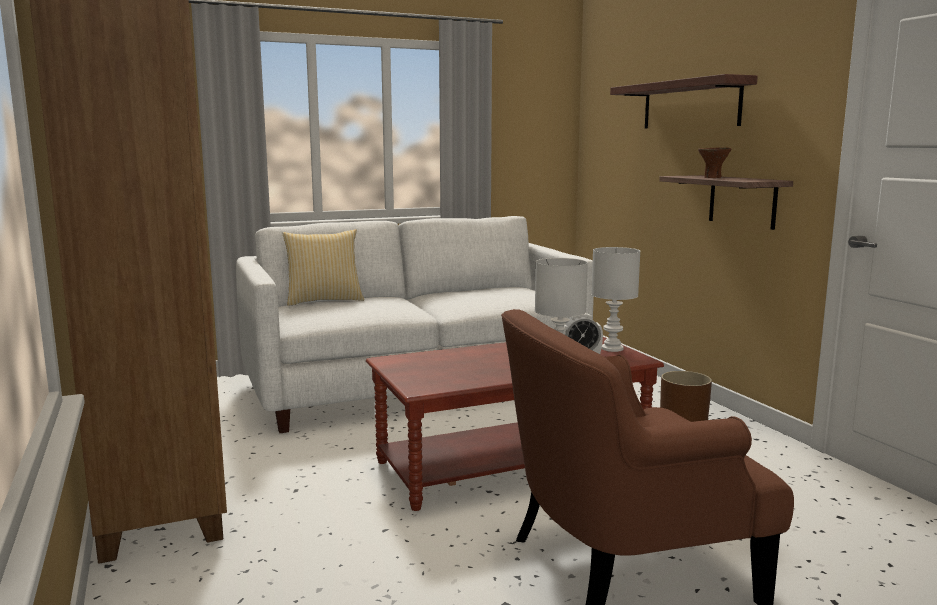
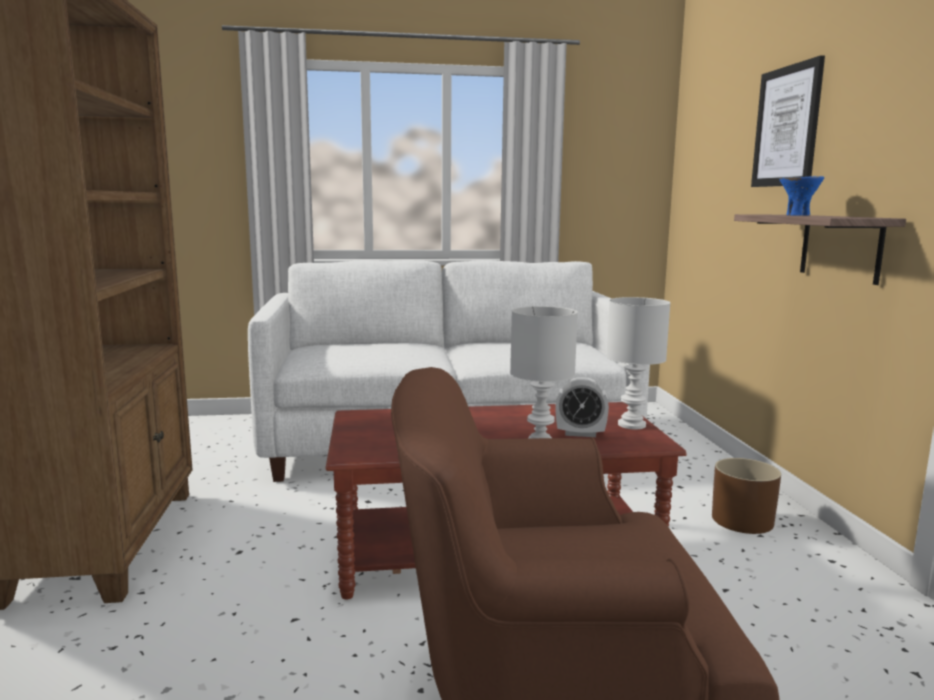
camera: 15 degrees right, 0 degrees up
pillow [282,229,364,306] -> none
shelf [610,74,758,129] -> picture [751,55,825,187]
brown bowl [698,147,731,178] -> blue bowl [779,176,824,216]

